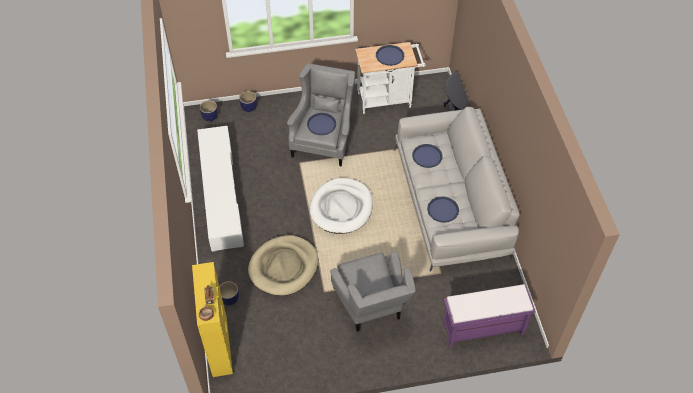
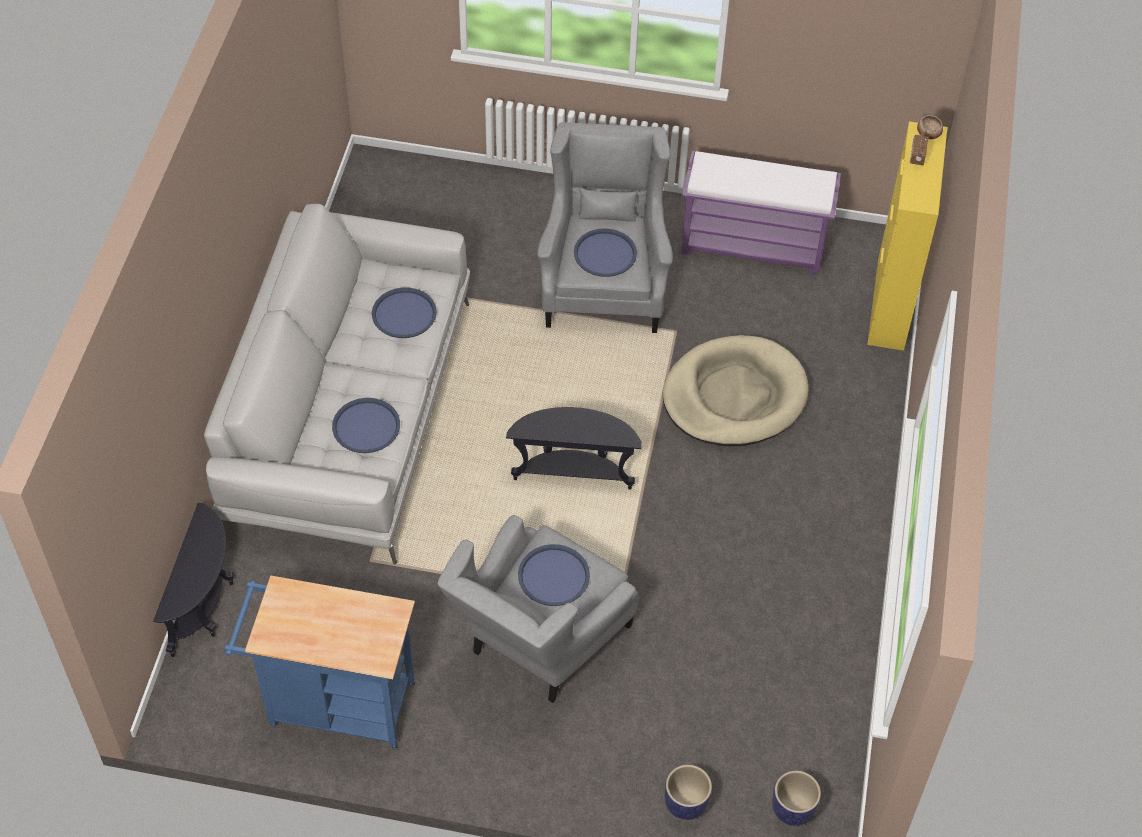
camera: 160 degrees left, 0 degrees up
white tv stand [197,126,244,252] -> none
planter [219,281,239,306] -> none
white dog bed [310,178,373,234] -> black side table [506,407,642,490]
white cart [355,42,425,114] -> blue cart [224,576,415,750]
blue tray [376,45,404,66] -> blue tray moved to [574,228,637,277]
purple bench [443,284,535,348] -> purple bench moved to [681,151,841,275]

